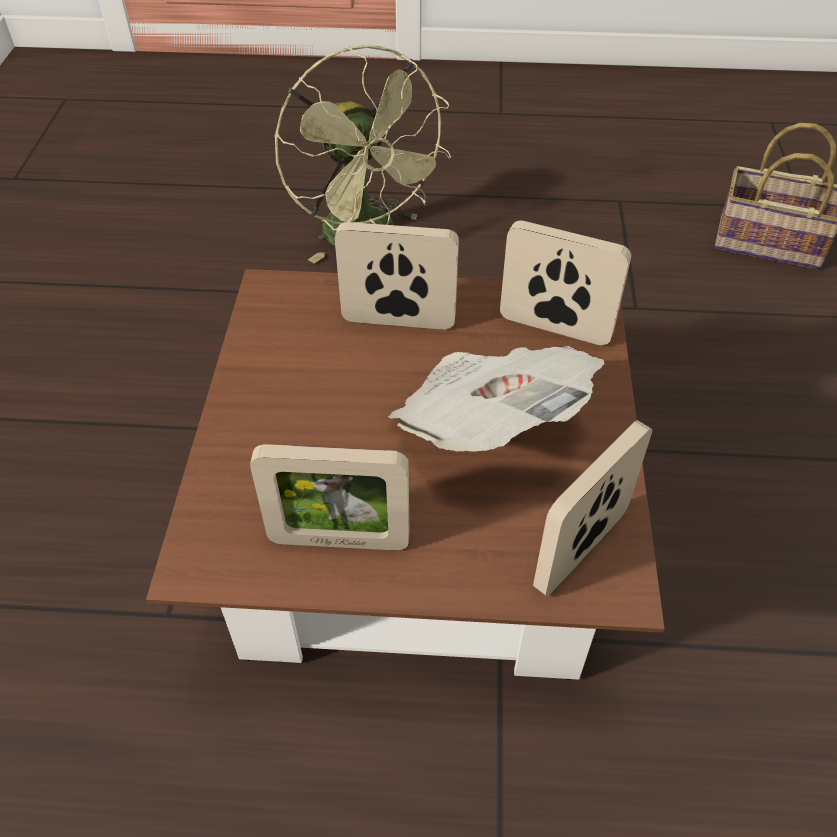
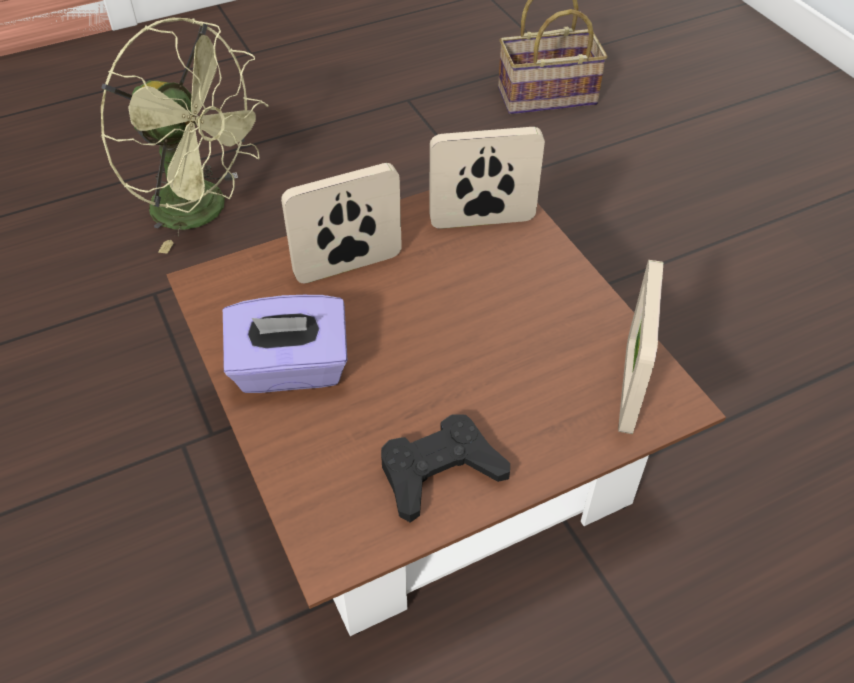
camera: 30 degrees left, 0 degrees up
picture frame [250,444,409,550] -> black game controller [381,414,510,523]
newspaper [388,346,605,452] -> none
none -> purple tissue box [223,295,348,393]

